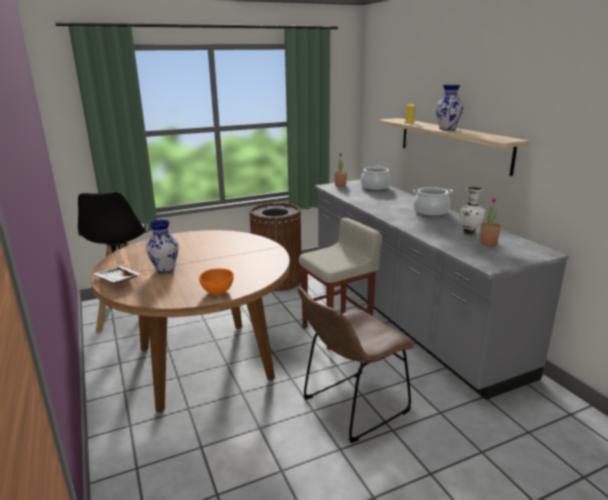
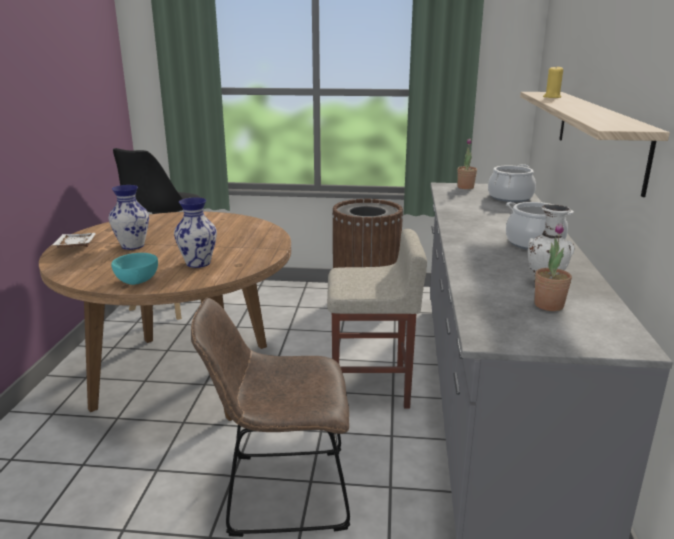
camera: 30 degrees right, 0 degrees up
orange bowl [199,268,234,295] -> turquoise bowl [111,253,158,285]
vase [436,85,463,130] -> vase moved to [174,198,217,268]

